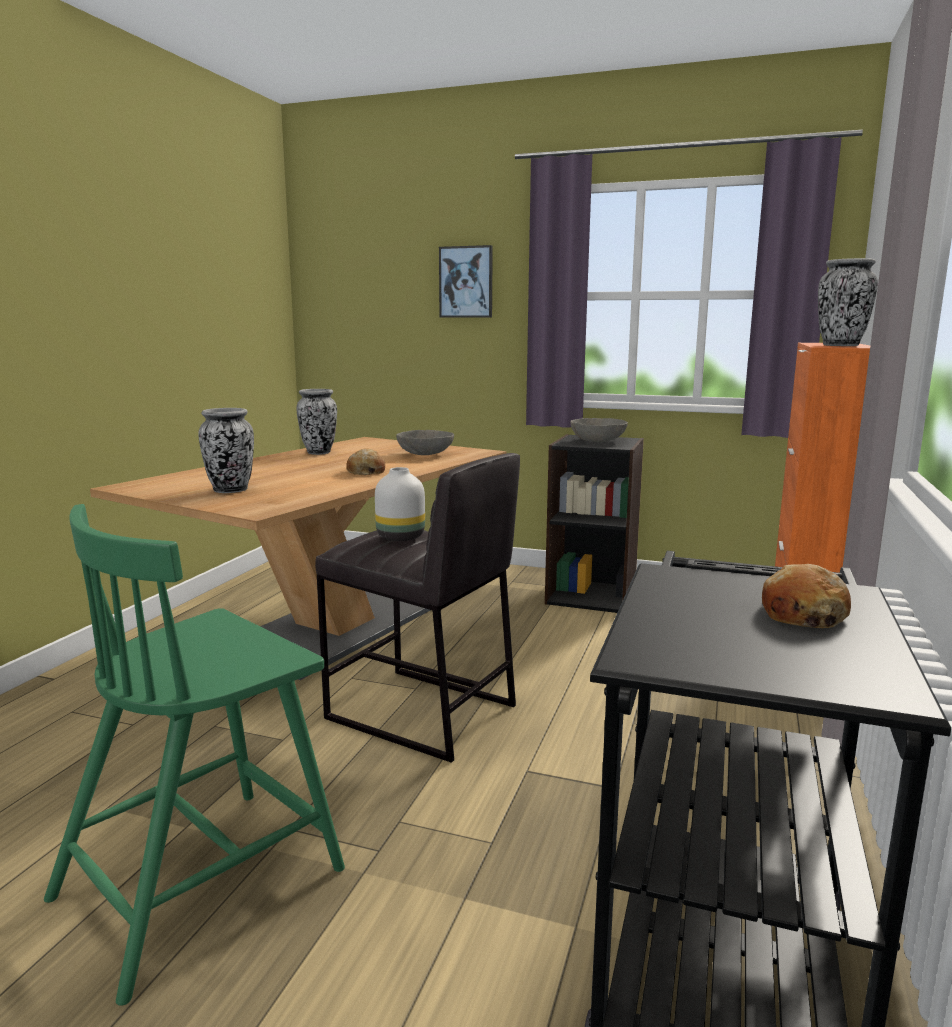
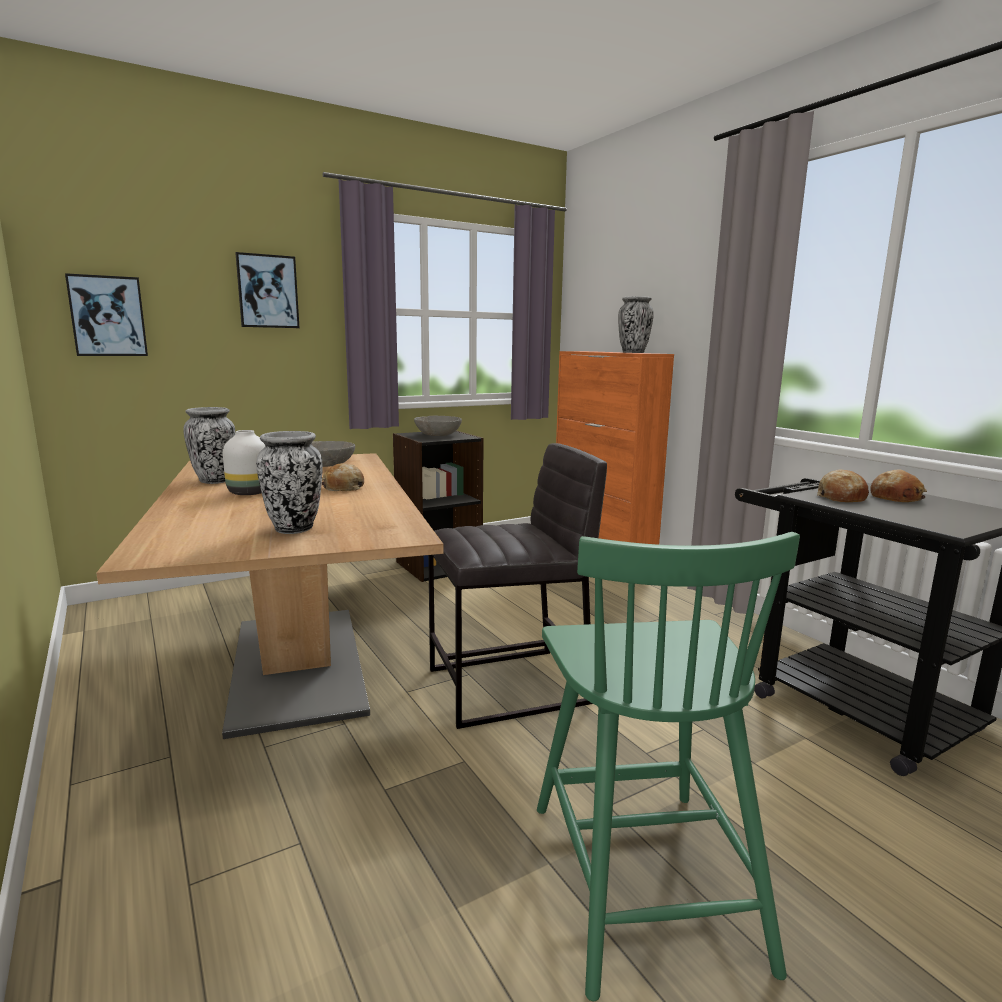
camera: 50 degrees left, 0 degrees up
white vase [375,467,425,541] -> white vase moved to [223,430,265,495]
none -> picture [65,273,148,356]
none -> bread [817,470,869,502]

